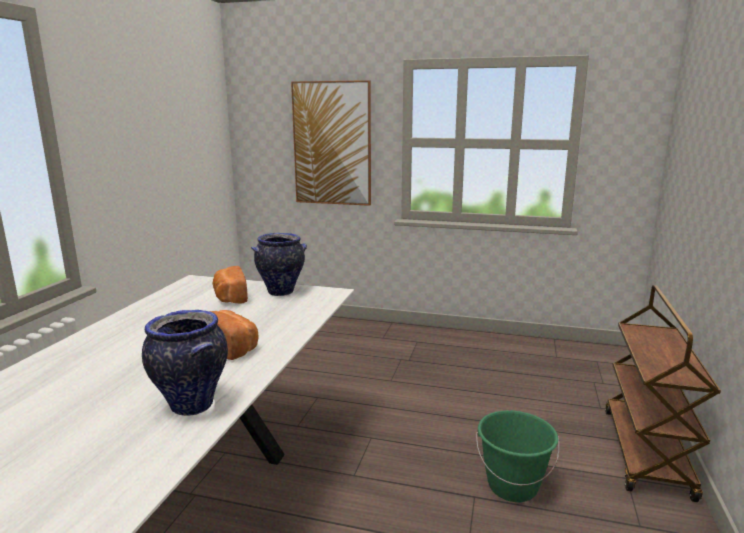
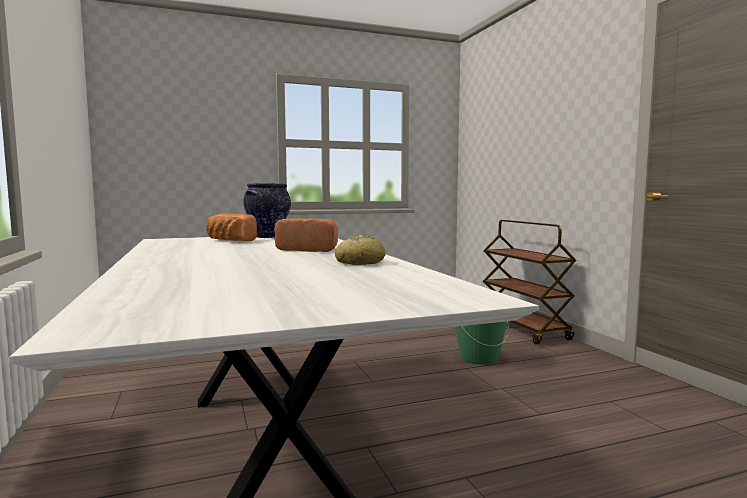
camera: 35 degrees left, 10 degrees down
vase [142,310,228,416] -> bread [335,235,385,265]
picture [291,80,371,206] -> none

